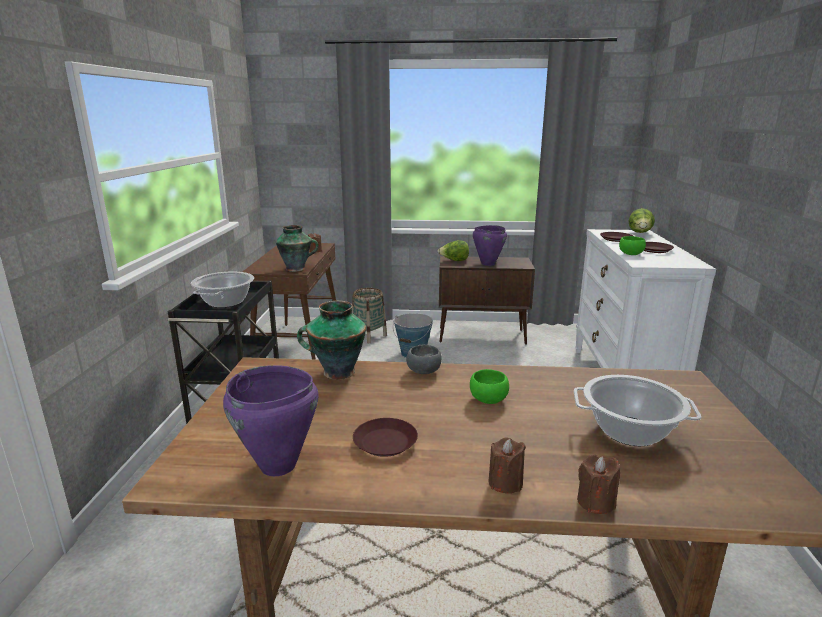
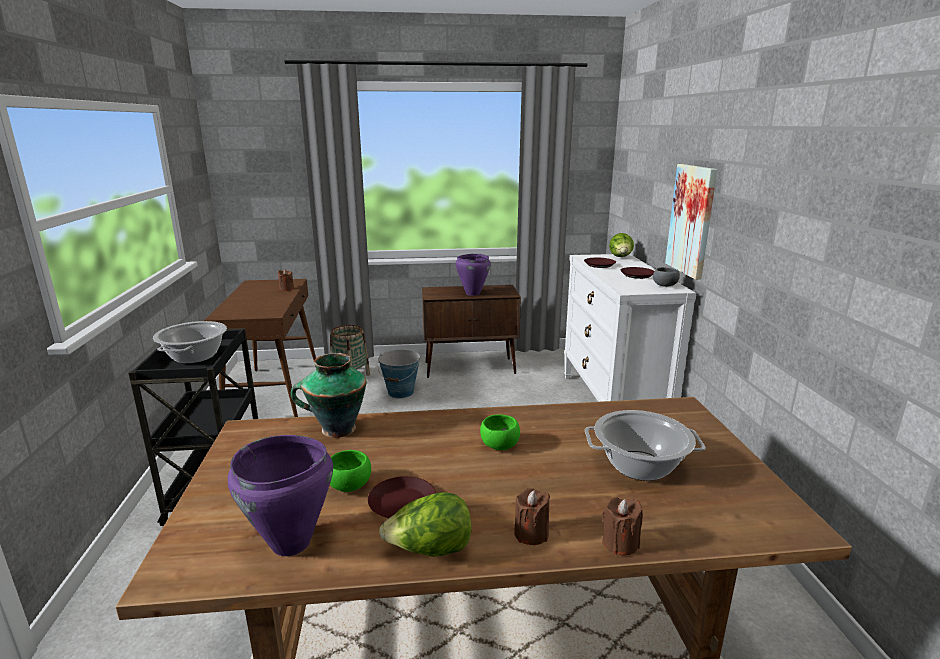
camera: 10 degrees left, 0 degrees up
vase [276,225,319,272] -> none
grey bowl [406,345,442,374] -> grey bowl moved to [653,267,680,287]
lettuce [438,240,469,261] -> lettuce moved to [379,492,472,557]
green bowl [619,236,646,255] -> green bowl moved to [330,450,371,492]
none -> picture [665,164,717,280]

